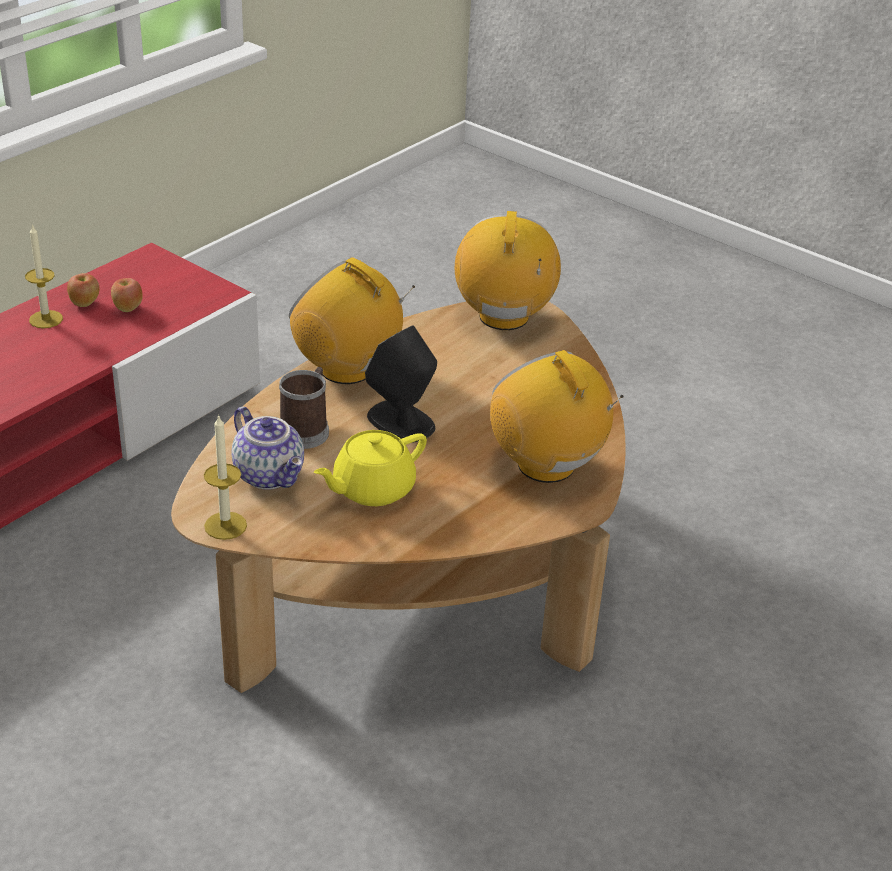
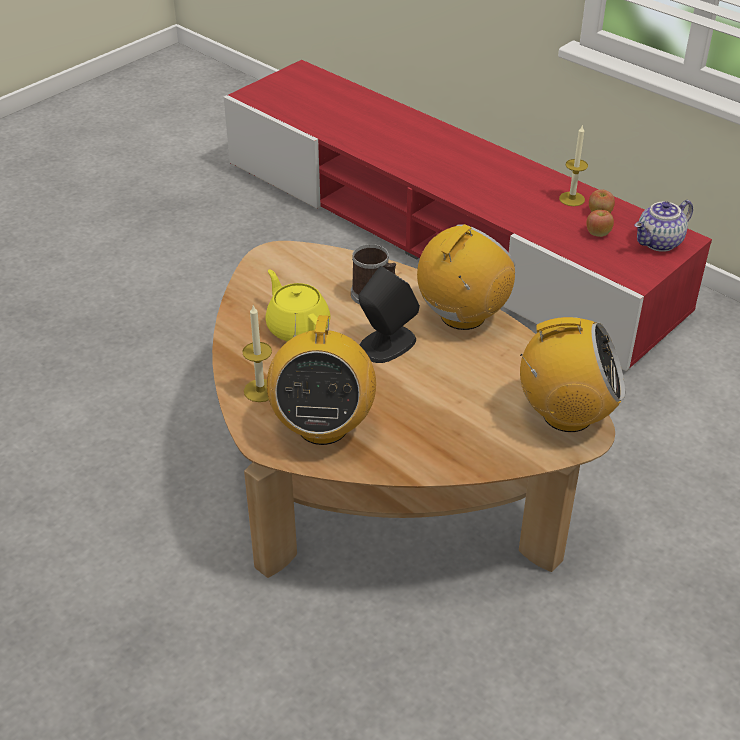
camera: 95 degrees right, 5 degrees up
candle [204,414,247,540] -> candle moved to [242,305,272,402]
teapot [232,406,304,490] -> teapot moved to [634,200,693,252]
radio [490,350,623,483] -> radio turned 120 degrees clockwise [267,313,376,445]

